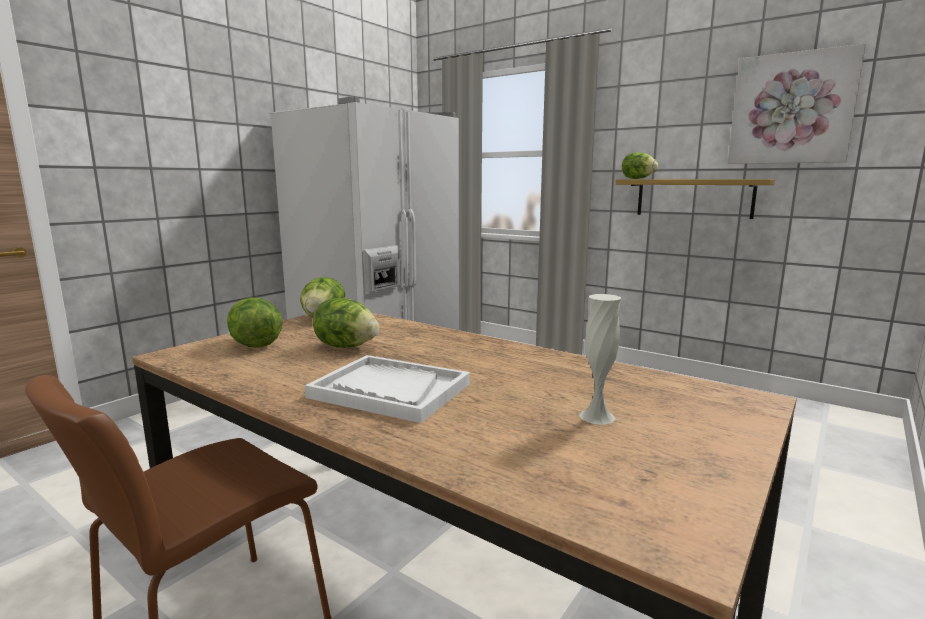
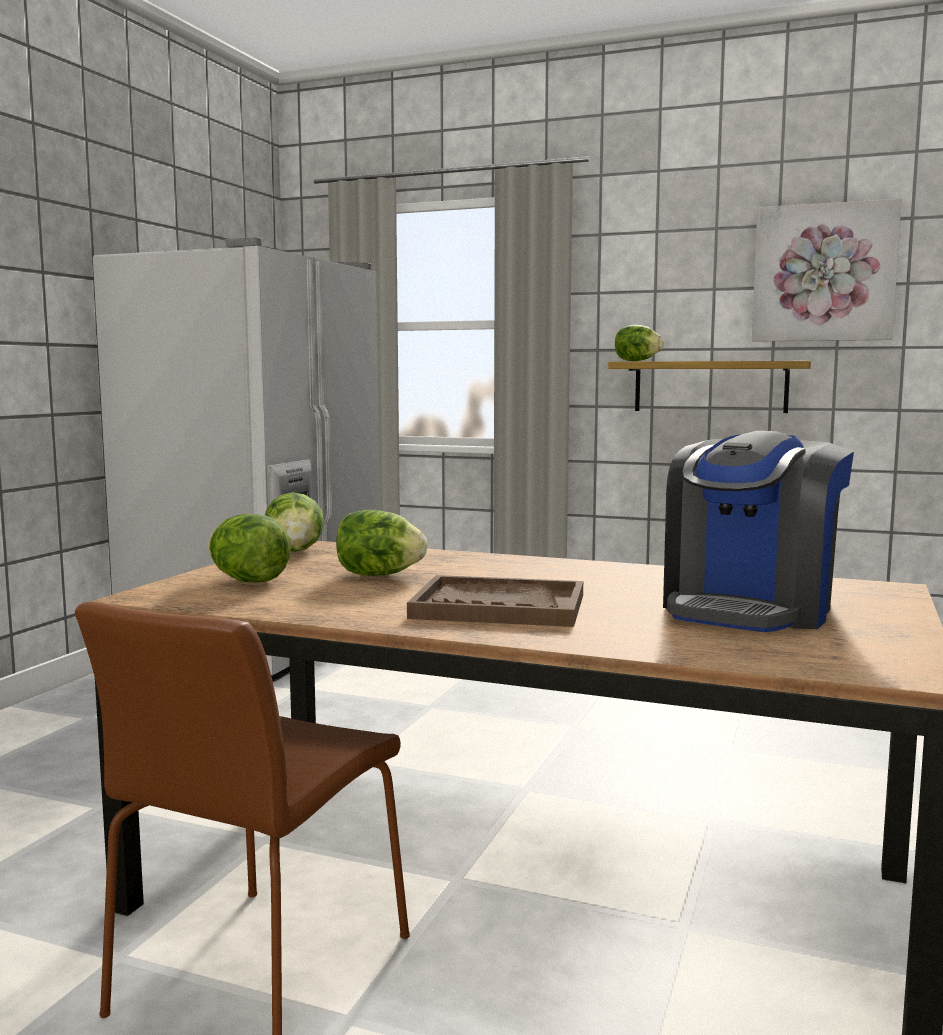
camera: 15 degrees left, 5 degrees down
white tray [305,355,470,423] -> brown tray [407,575,583,627]
white vase [579,294,621,425] -> coffee machine [663,431,854,632]

